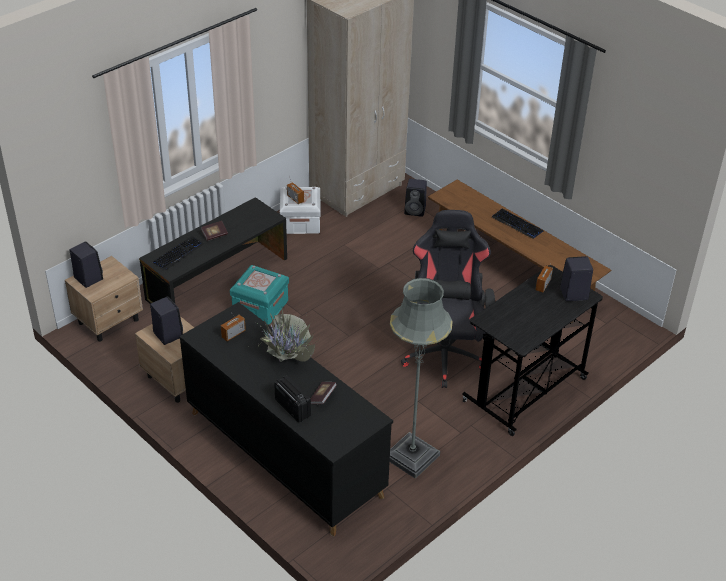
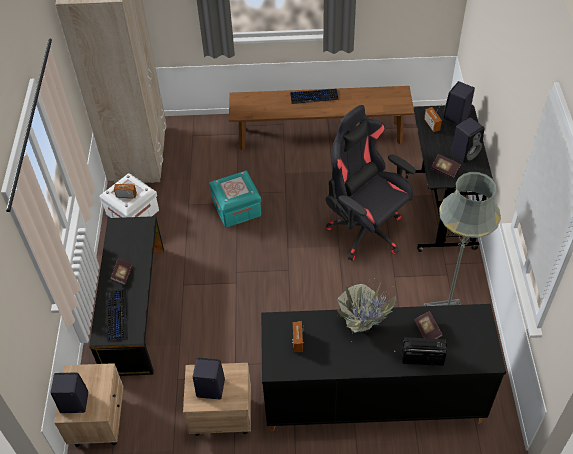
camera: 45 degrees left, 10 degrees up
turquoise storage box [230,265,289,325] -> turquoise storage box moved to [209,171,261,228]
black speaker [404,179,427,217] -> black speaker moved to [451,117,484,164]
none -> book [431,154,460,178]

